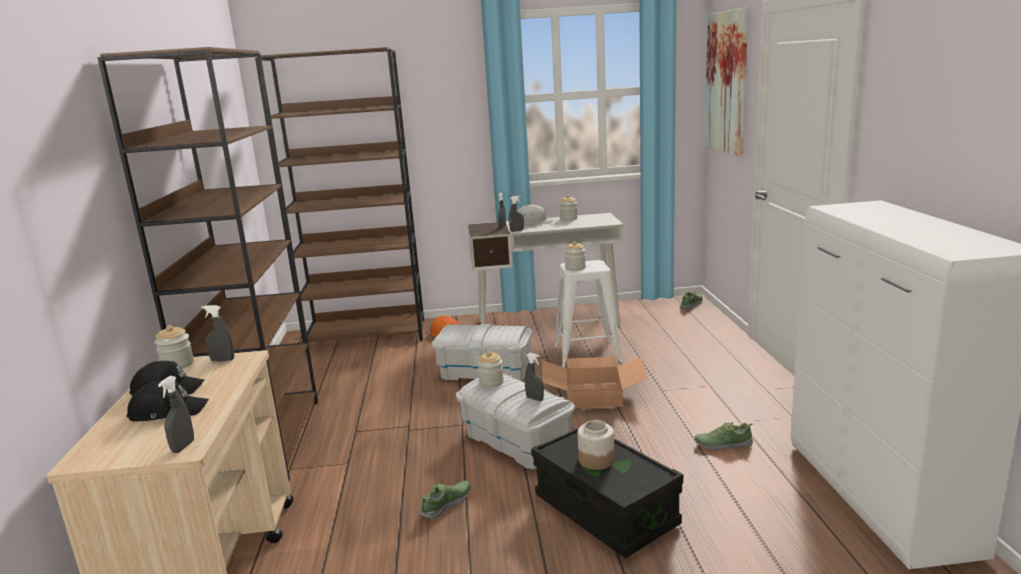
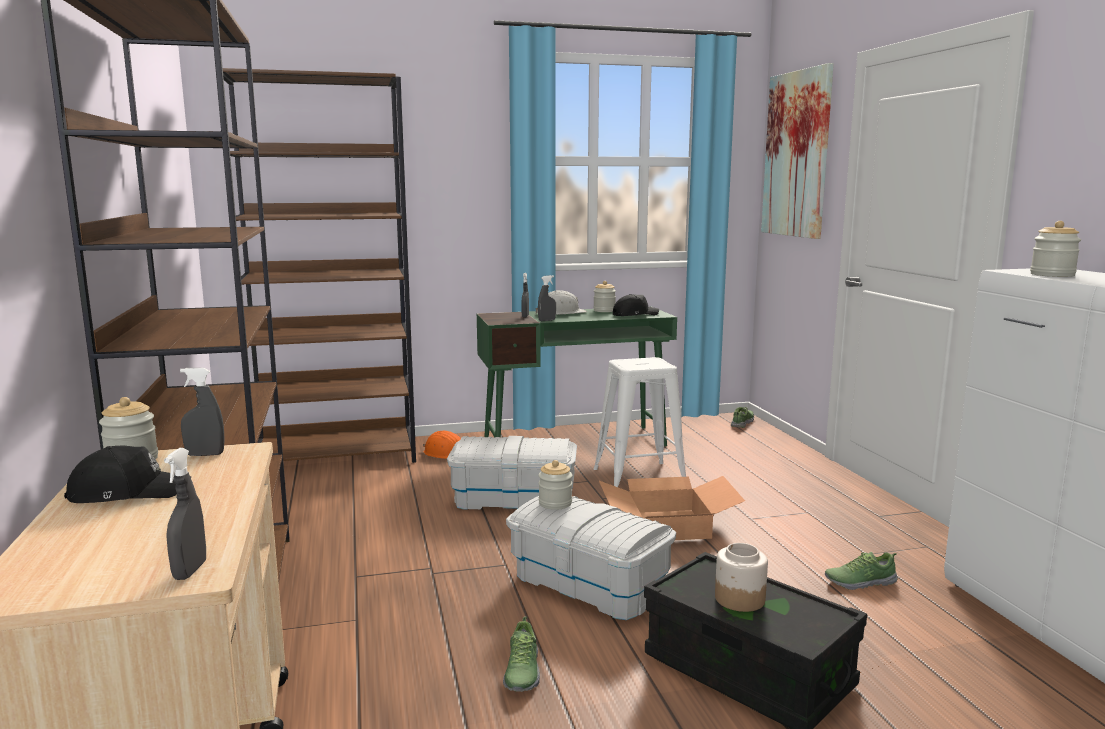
camera: 10 degrees left, 5 degrees down
black cap [127,380,209,422] -> black cap moved to [613,294,659,316]
shoe [420,481,471,519] -> shoe turned 150 degrees clockwise [503,617,540,692]
white desk [467,213,624,327] -> green desk [477,309,677,447]
grey spray bottle [525,353,544,401] -> none
jar [565,241,586,271] -> jar moved to [1030,221,1081,277]

